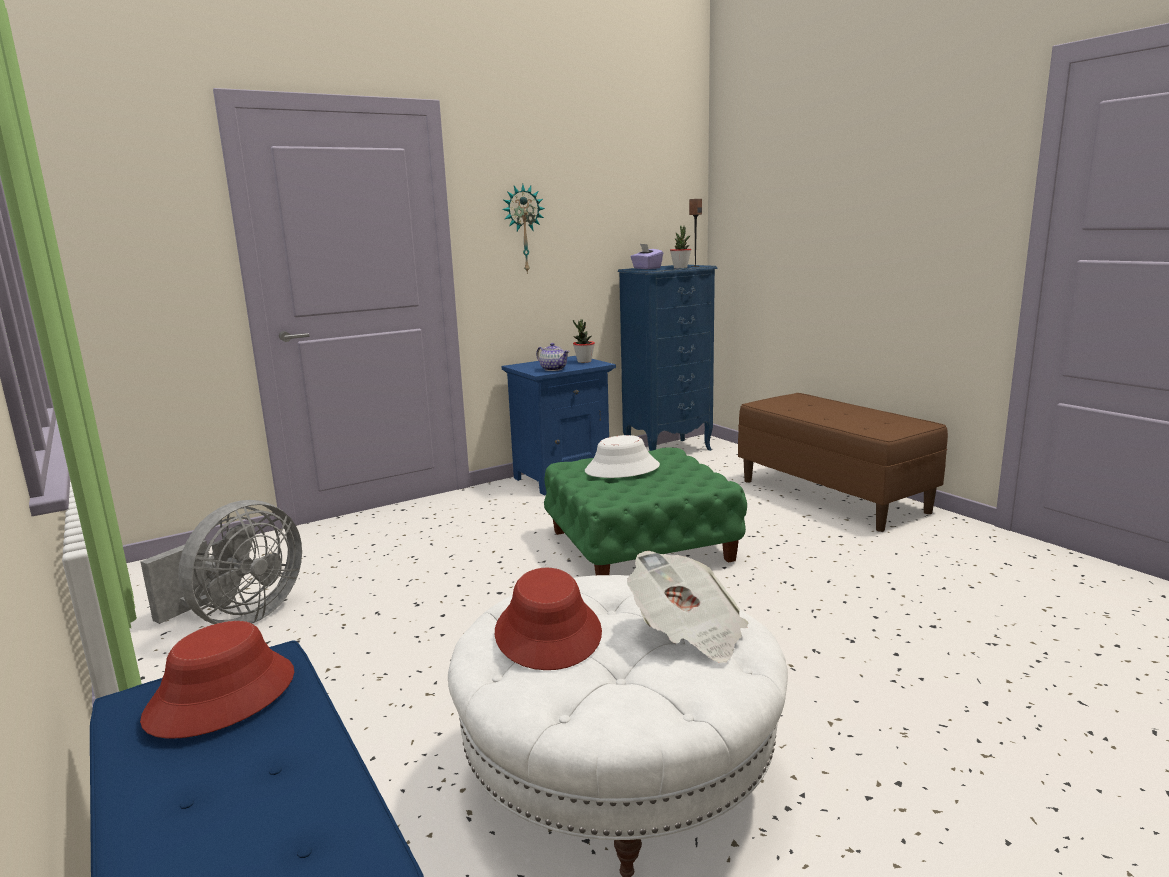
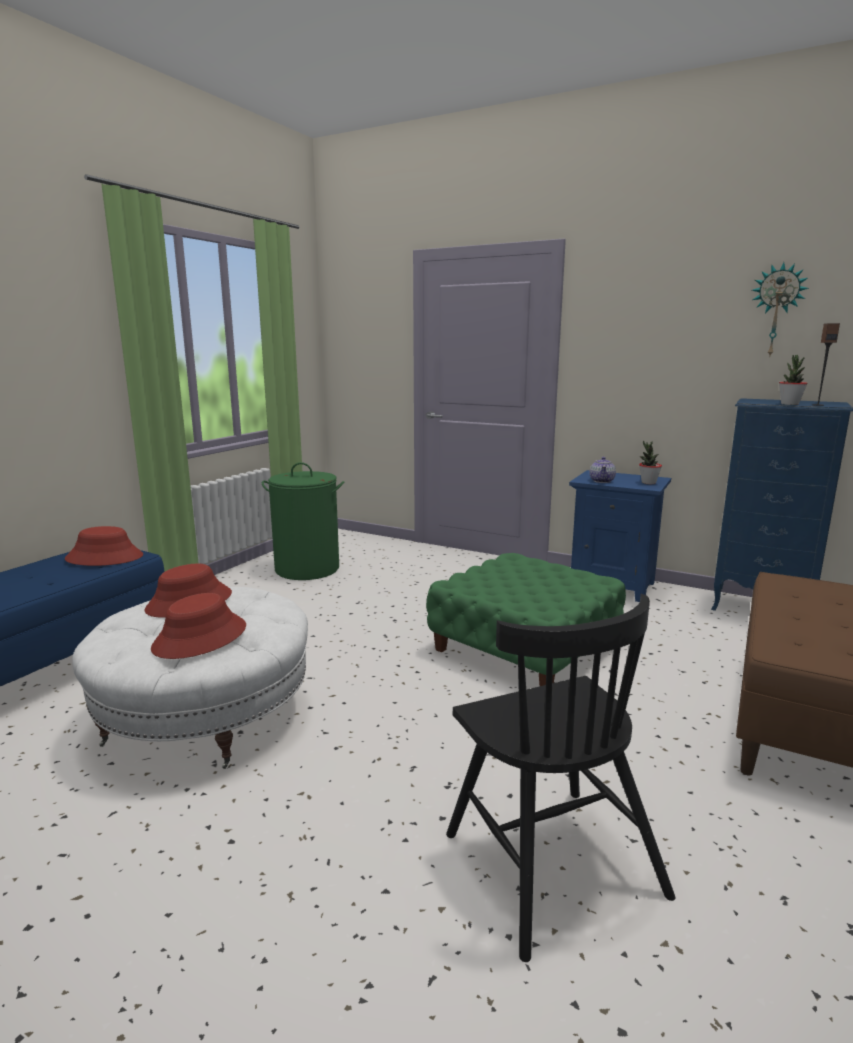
camera: 60 degrees right, 0 degrees up
grey fan [140,500,302,624] -> green laundry basket [262,462,344,580]
wall clock [502,184,545,274] -> wall clock moved to [752,262,809,358]
white hat [585,435,660,478] -> none
newspaper [627,551,748,663] -> red hat [151,593,246,659]
purple tissue box [630,244,663,269] -> none
none -> black chair [446,594,676,962]

